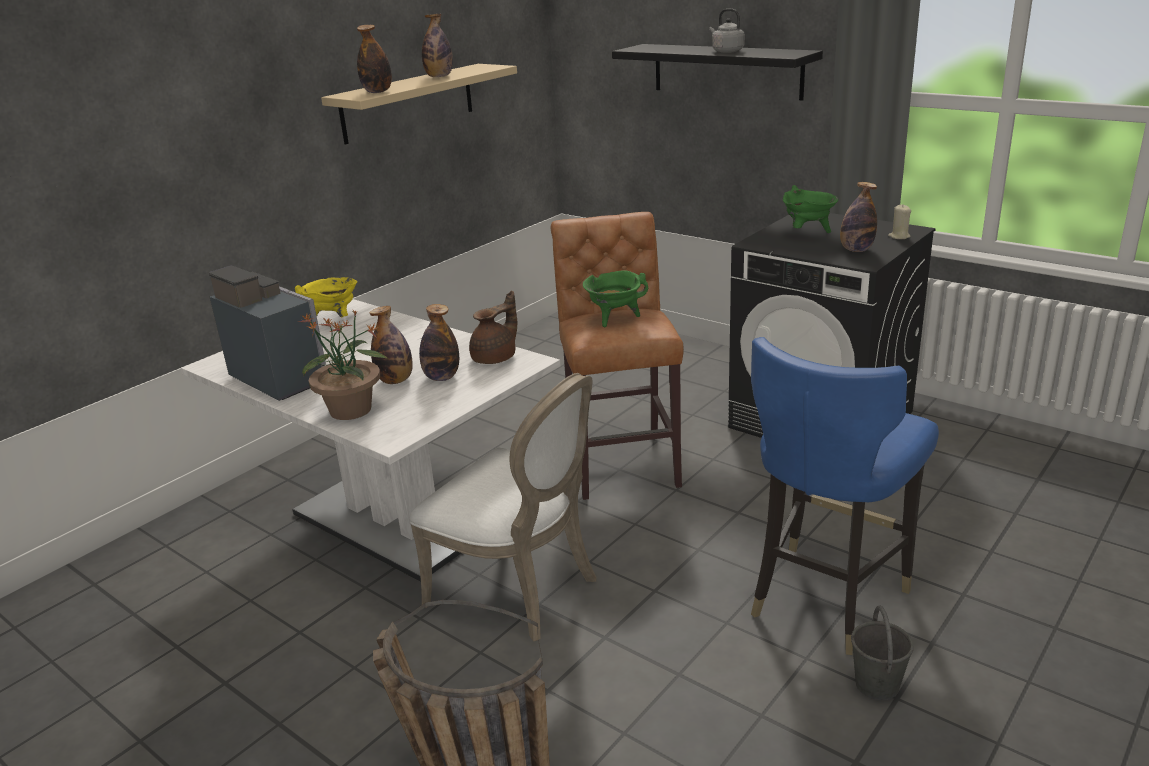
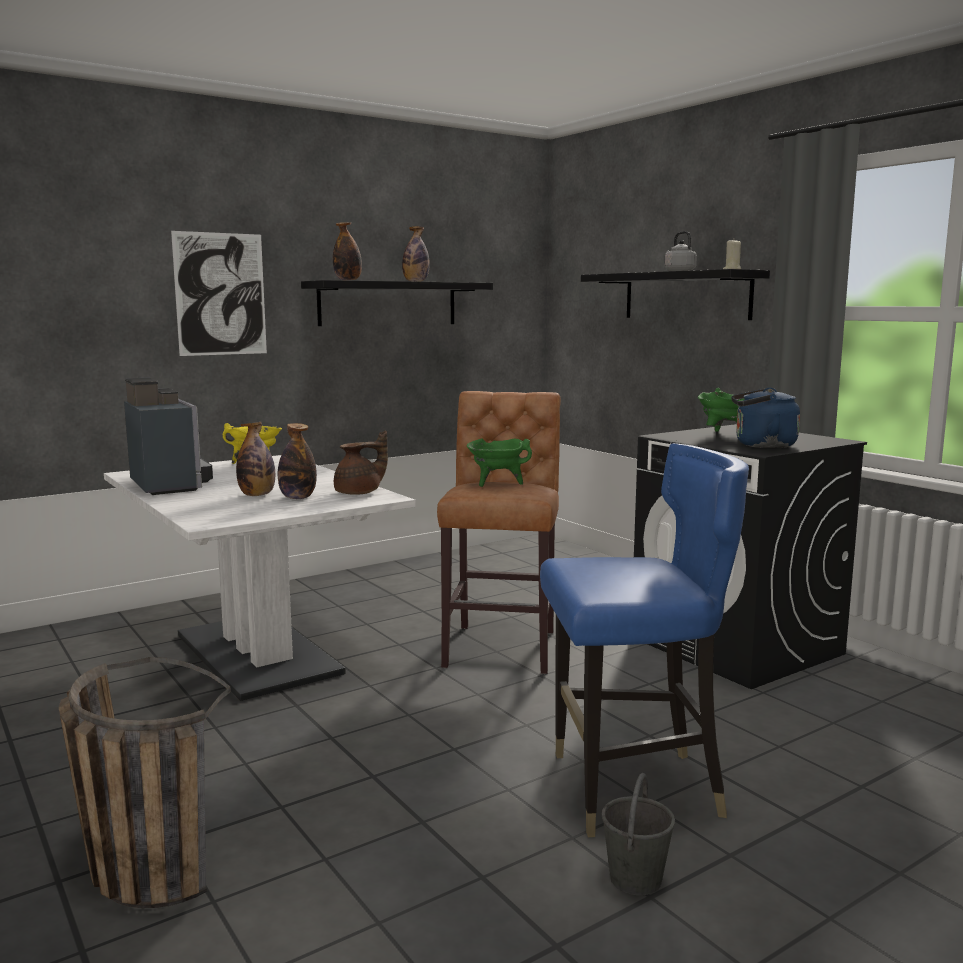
camera: 15 degrees right, 15 degrees down
potted plant [299,310,388,420] -> none
beige shelf [321,64,517,145] -> black shelf [301,280,493,326]
white chair [410,373,597,641] -> none
blue chair [751,337,939,655] -> blue chair turned 150 degrees counterclockwise [540,443,749,837]
bottle [840,182,877,252] -> blue kettle [731,388,800,448]
beige candle [888,205,911,239] -> beige candle moved to [723,240,741,269]
none -> picture [171,231,267,356]

